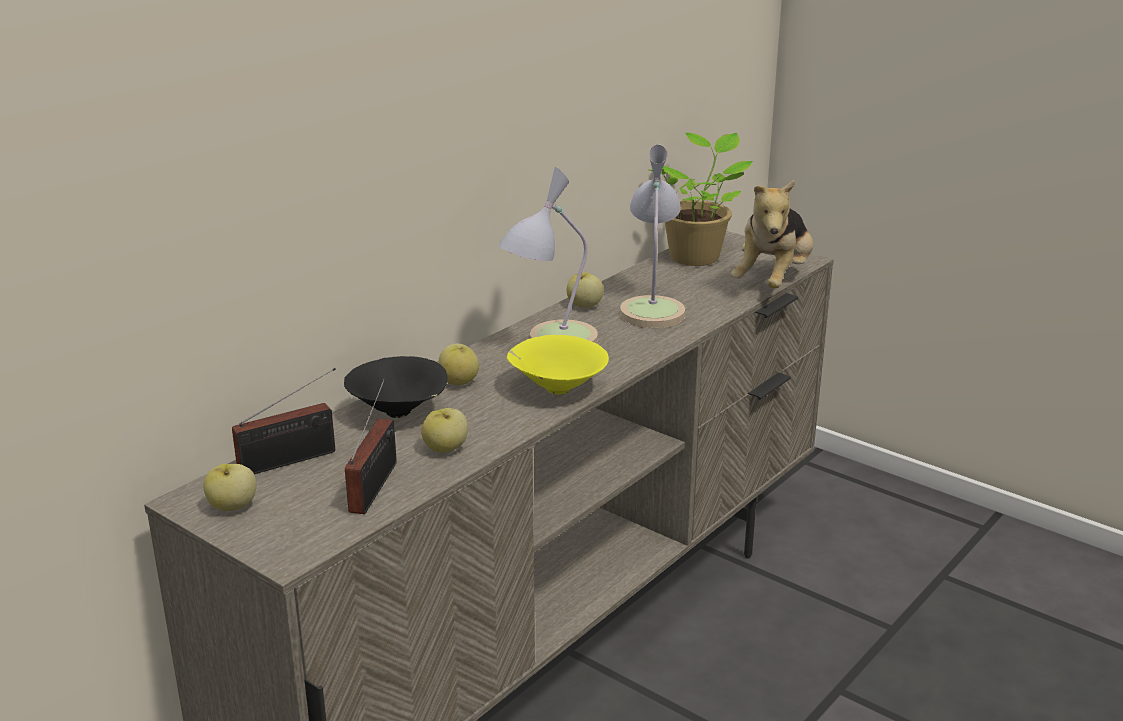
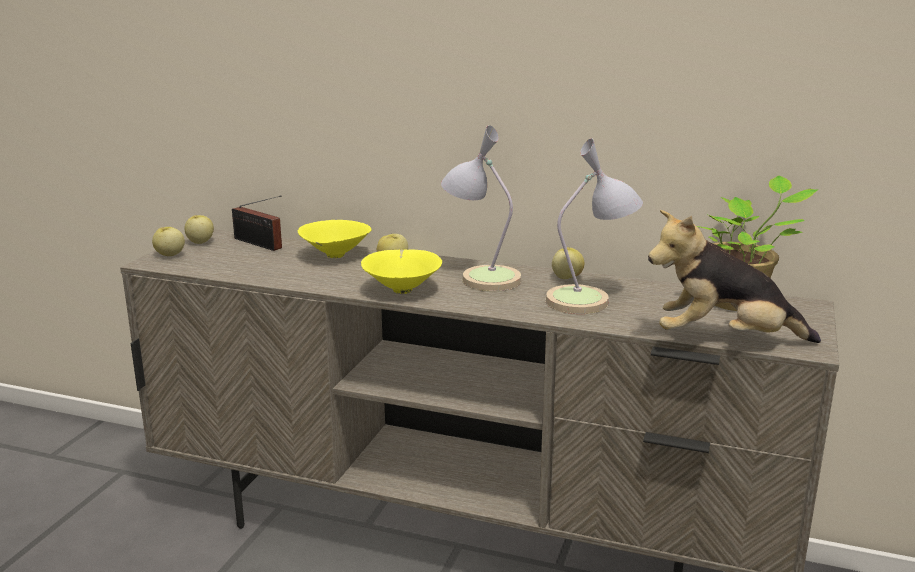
camera: 70 degrees right, 5 degrees down
black bowl [344,356,448,418] -> yellow bowl [298,220,372,258]
radio [345,379,397,514] -> none
apple [421,408,468,453] -> apple moved to [152,227,185,256]

